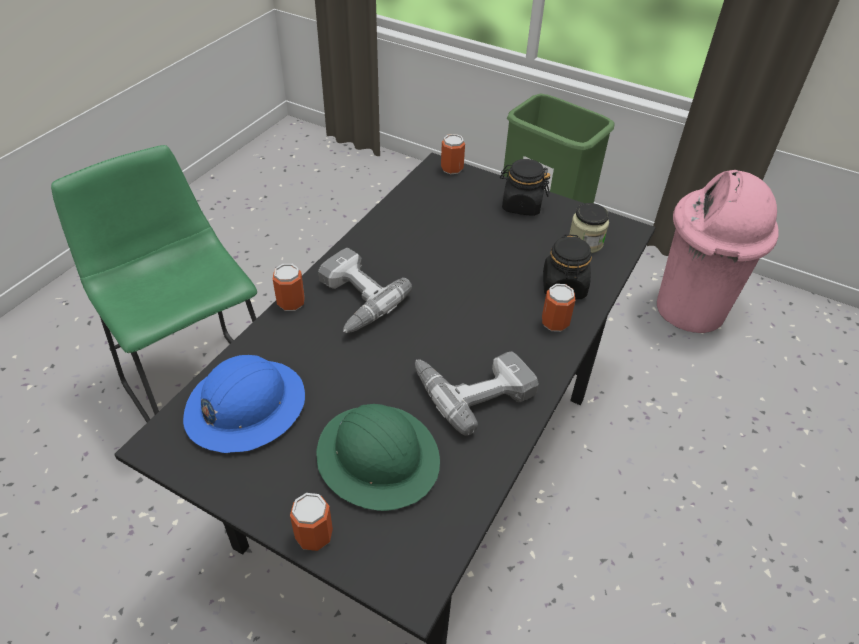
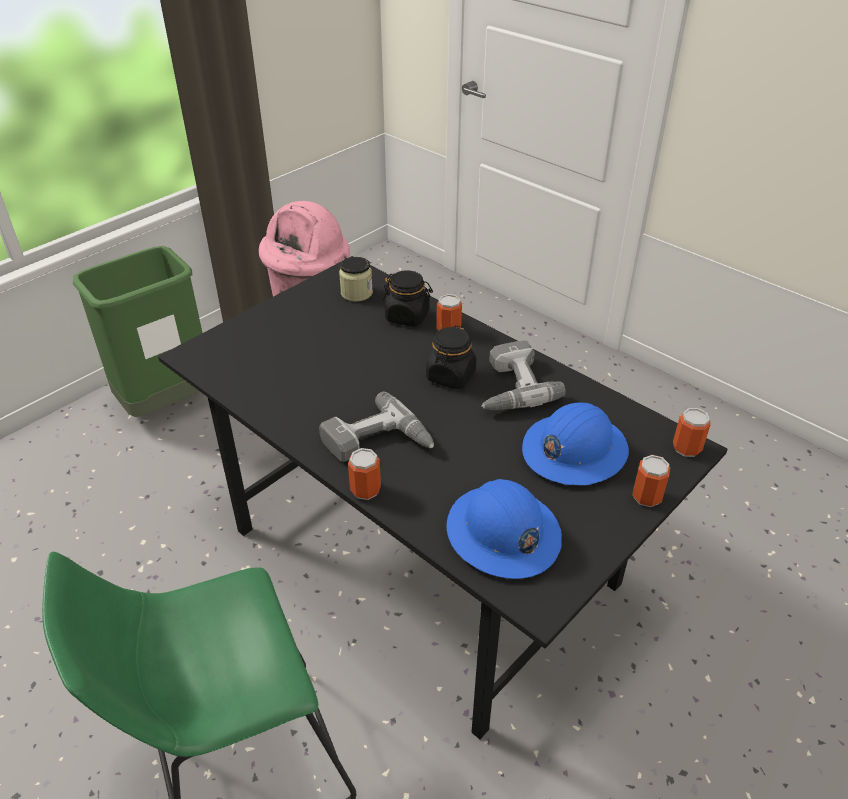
camera: 75 degrees left, 5 degrees down
green hard hat [316,404,440,511] -> blue hard hat [522,403,629,485]
can [441,134,465,174] -> can moved to [673,408,711,457]
black jar [500,159,550,216] -> black jar moved to [426,325,476,389]

